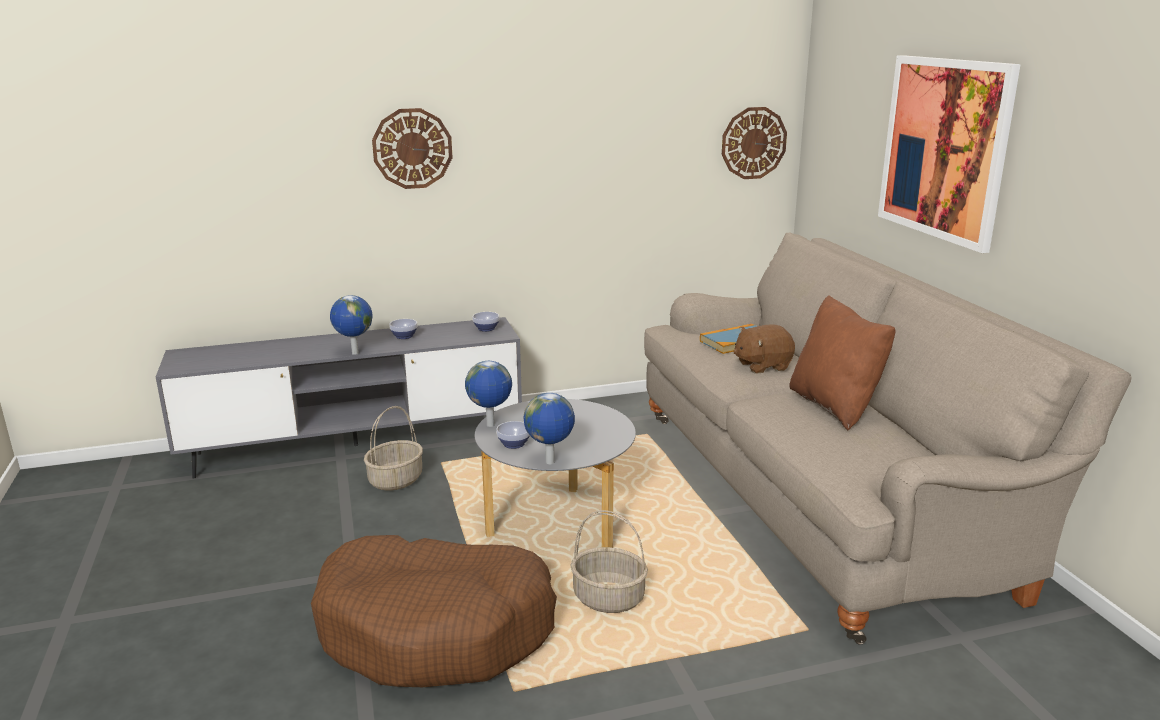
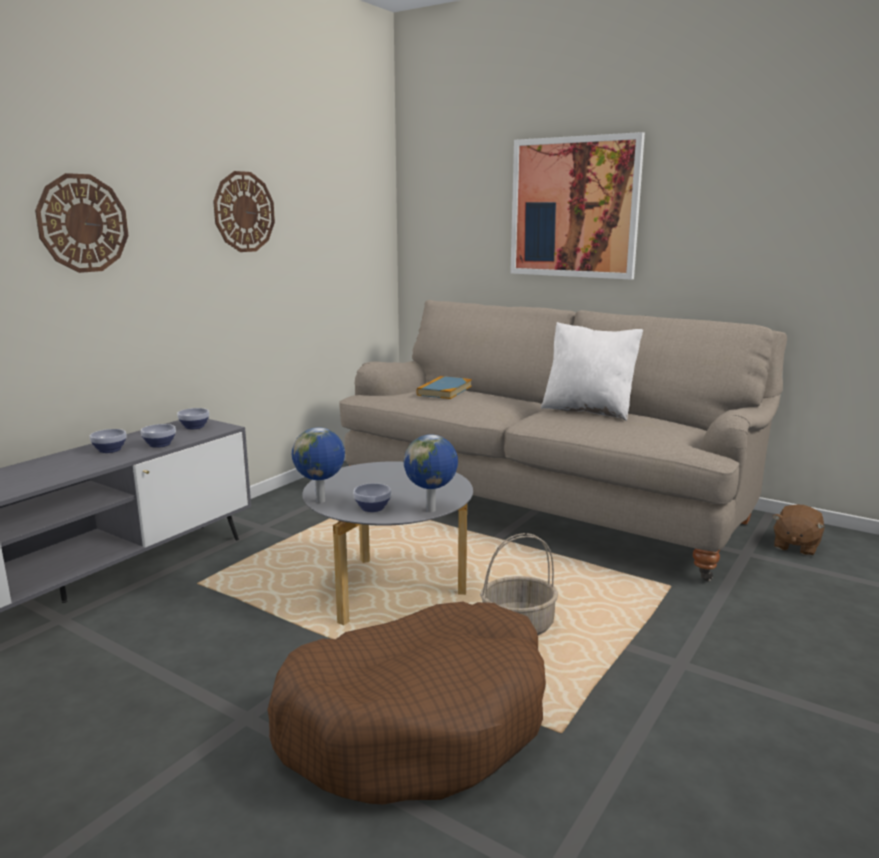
camera: 40 degrees left, 5 degrees down
globe [330,295,372,355] -> none
basket [364,406,423,490] -> none
wall clock [722,107,787,179] -> wall clock moved to [213,171,275,252]
brown plush toy [733,324,795,373] -> brown plush toy moved to [773,505,825,556]
brown pillow [790,295,895,431] -> white pillow [541,322,643,421]
none -> bowl [141,424,176,448]

